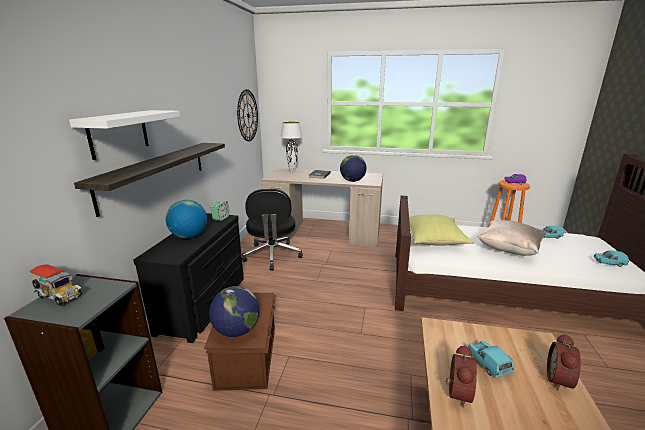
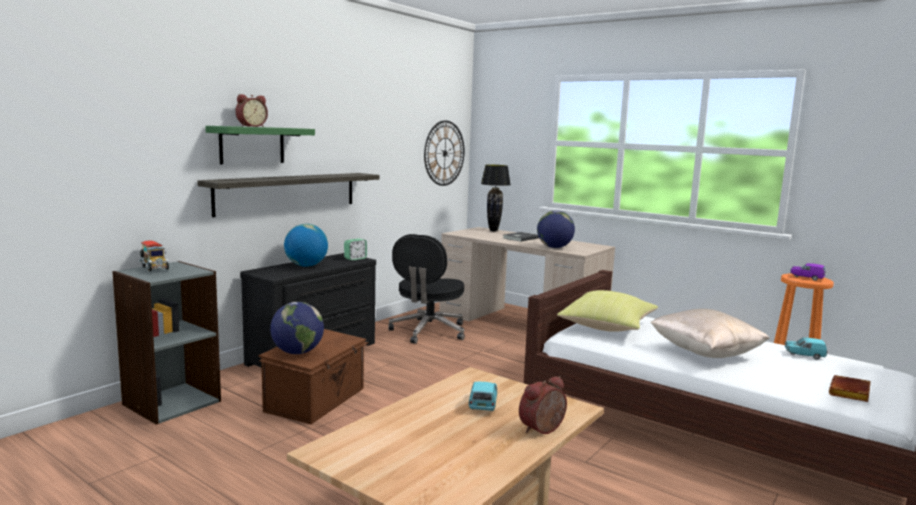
camera: 25 degrees right, 10 degrees down
white shelf [69,110,180,160] -> green shelf [205,126,315,164]
white table lamp [281,122,302,171] -> black table lamp [481,165,511,231]
alarm clock [445,344,477,408] -> alarm clock moved to [236,94,268,127]
turquoise toy car [593,250,629,267] -> brown book [829,375,871,402]

